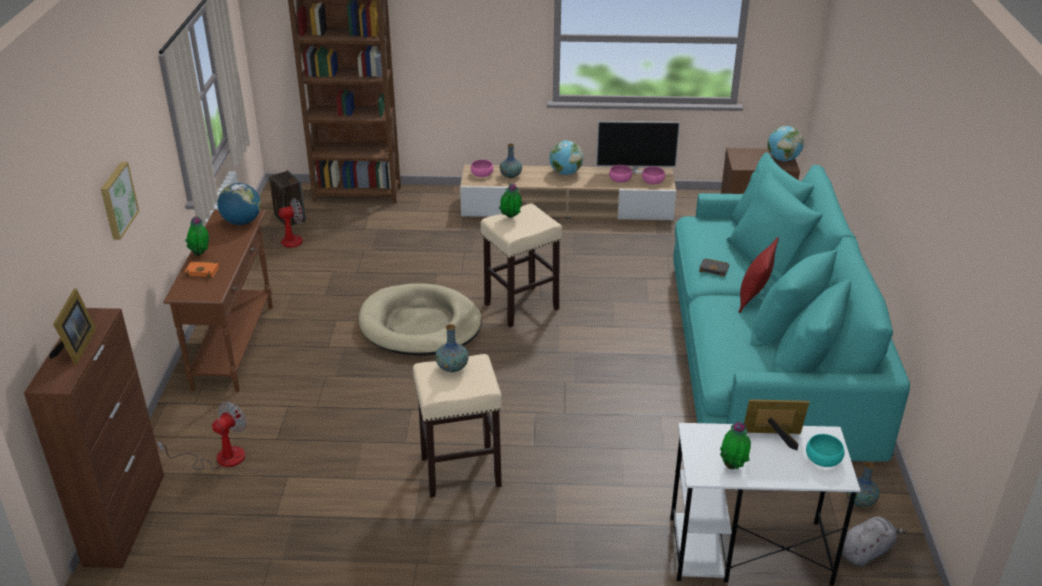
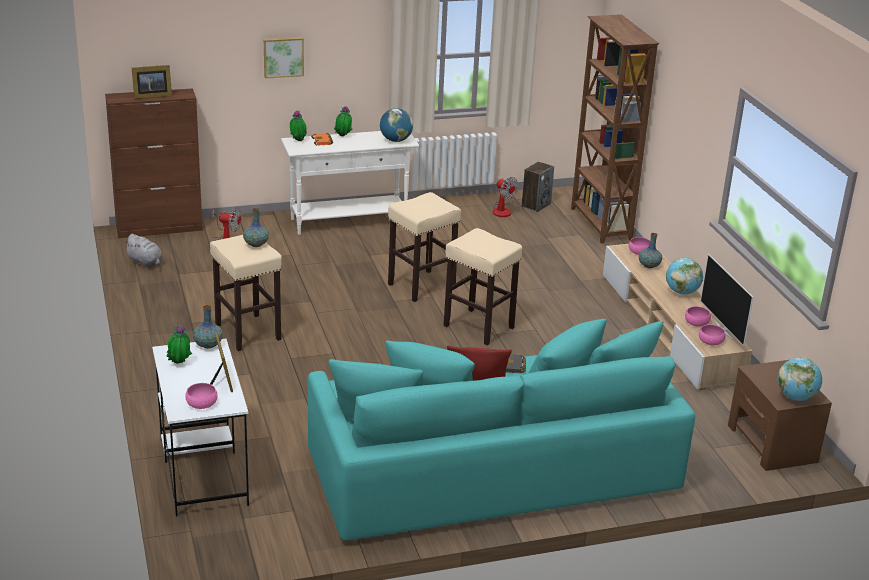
camera: 70 degrees right, 5 degrees down
brown console table [163,210,273,392] -> white console table [281,131,419,235]
beige dog bed [358,283,482,356] -> beige stool [388,192,461,302]
potted plant [499,183,522,218] -> potted plant moved to [290,111,307,141]
turquoise bowl [806,434,844,467] -> pink bowl [185,383,218,409]
grey plush toy [842,516,907,567] -> grey plush toy moved to [124,234,163,268]
vase [846,462,879,507] -> vase moved to [193,305,223,349]

